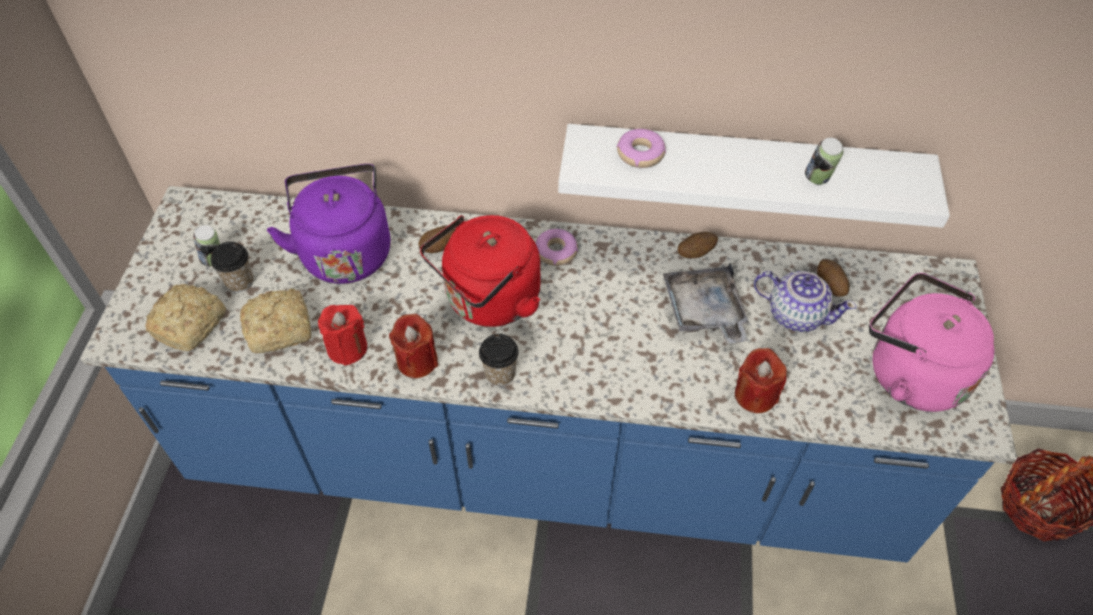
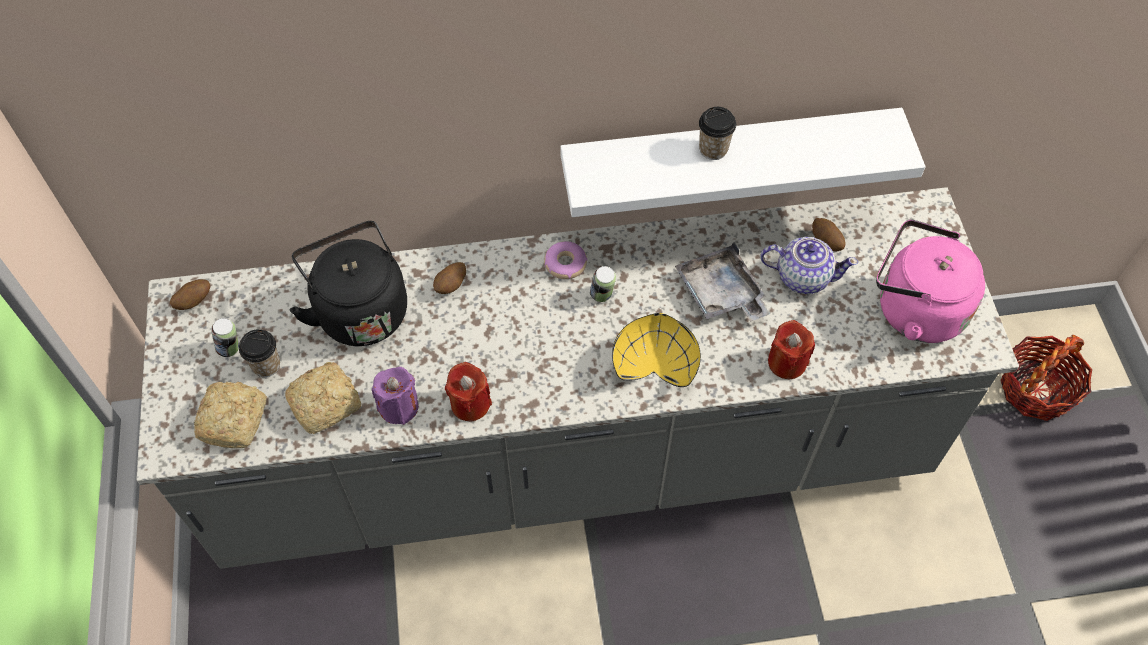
camera: 15 degrees left, 5 degrees up
blue counter [80,186,1017,562] -> grey counter [136,187,1019,569]
purple kettle [267,164,390,284] -> black kettle [289,221,407,346]
red candle [318,305,367,366] -> purple candle [372,367,419,425]
red kettle [420,215,540,327] -> none
cup [479,334,519,386] -> cup moved to [699,107,736,160]
donut [616,129,666,168] -> none
potato [678,232,718,258] -> potato moved to [170,279,210,310]
can [805,138,843,185] -> can moved to [590,266,616,302]
none -> yellow bowl [612,313,701,387]

